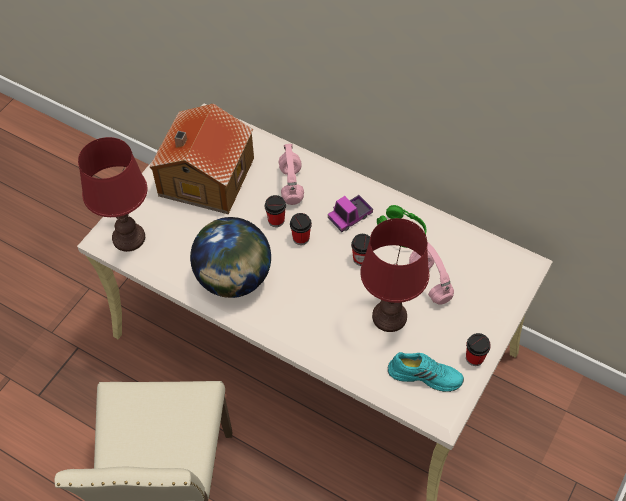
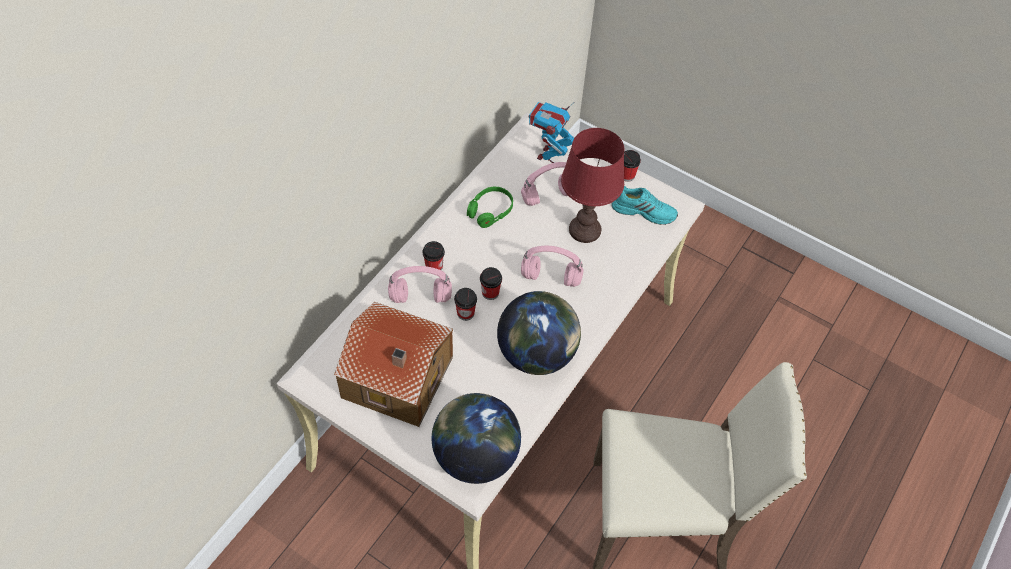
camera: 90 degrees left, 0 degrees up
red table lamp [78,137,148,252] -> globe [432,393,521,484]
toy truck [328,195,373,232] -> none
cup [351,234,370,266] -> cup moved to [423,241,445,270]
turquoise shoe [388,352,464,392] -> turquoise shoe turned 90 degrees clockwise [612,186,678,225]
none -> pink headphones [521,246,583,287]
none -> toy robot [528,102,575,163]

